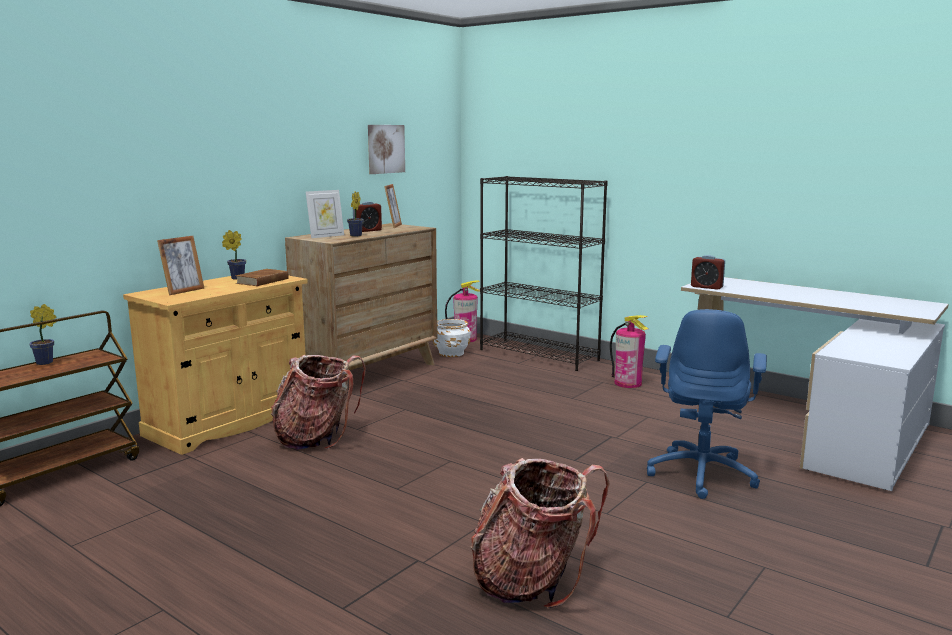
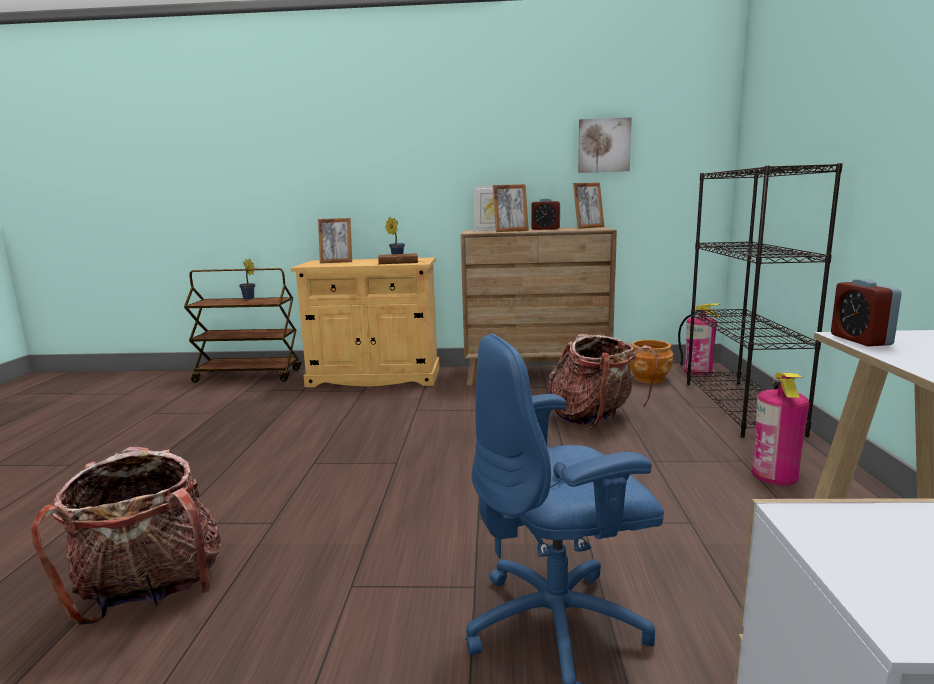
camera: 55 degrees right, 0 degrees up
backpack [271,355,366,450] -> backpack moved to [549,334,657,429]
potted plant [347,191,364,237] -> picture frame [493,184,529,232]
white planter [433,319,471,357] -> brown planter [629,340,674,384]

